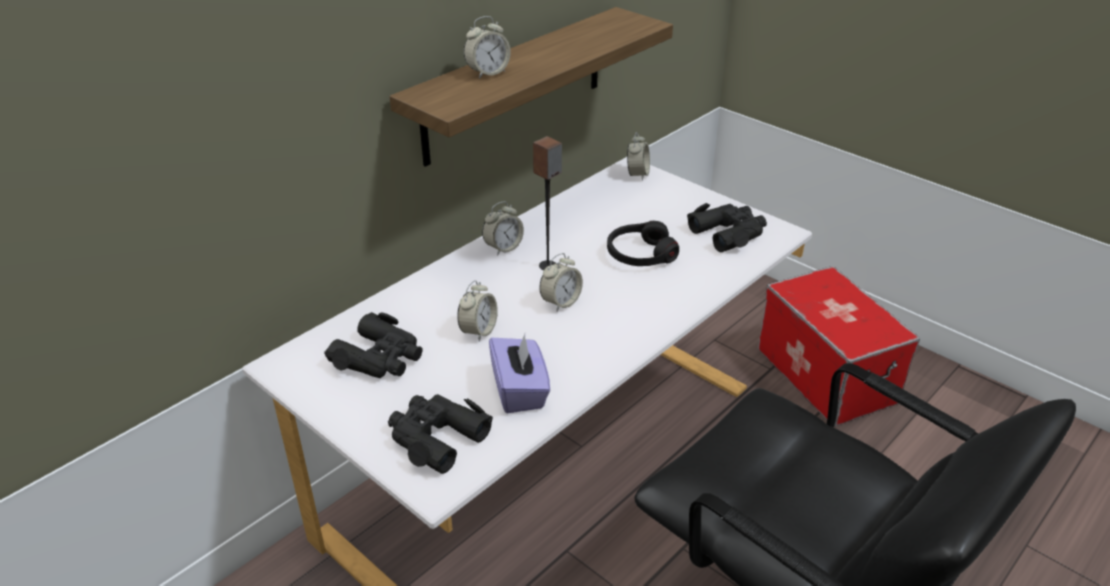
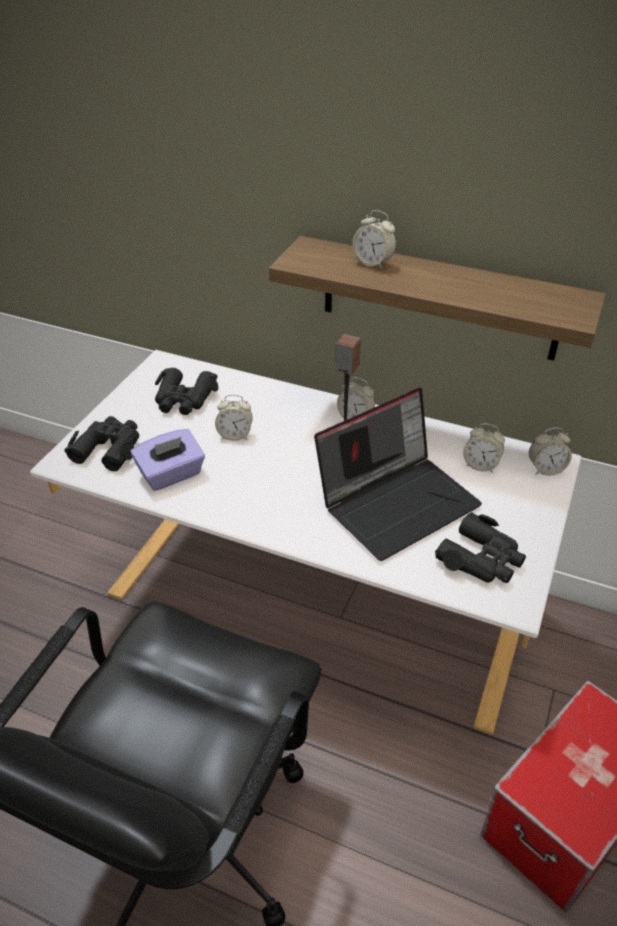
camera: 70 degrees right, 5 degrees up
alarm clock [539,253,583,312] -> alarm clock moved to [463,424,505,472]
black headphones [607,221,679,266] -> laptop [314,388,482,561]

